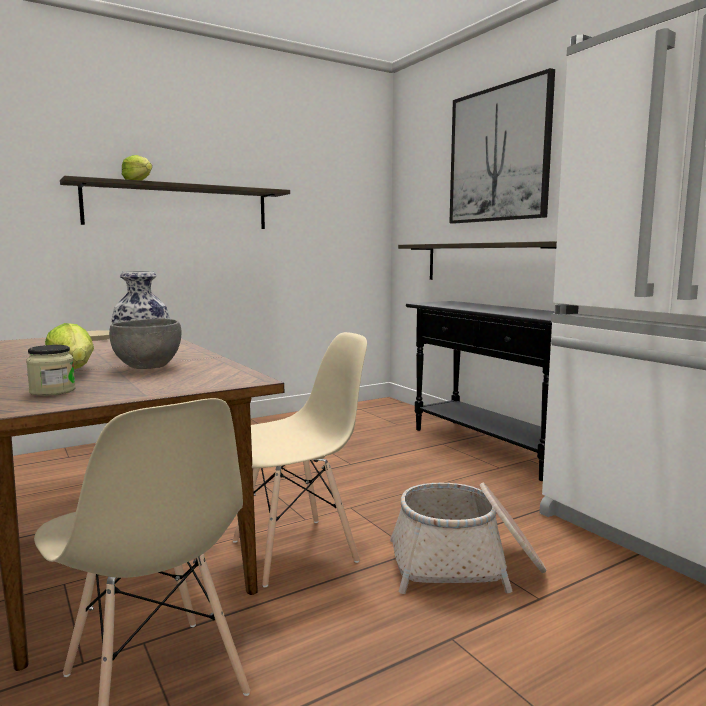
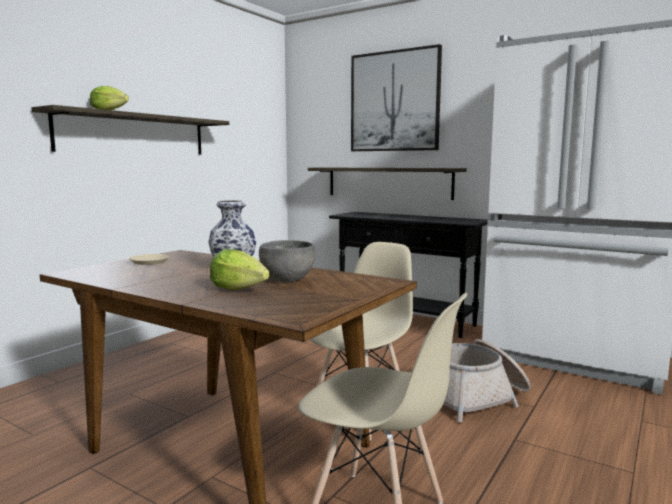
camera: 25 degrees left, 0 degrees up
jar [26,345,76,396] -> none

